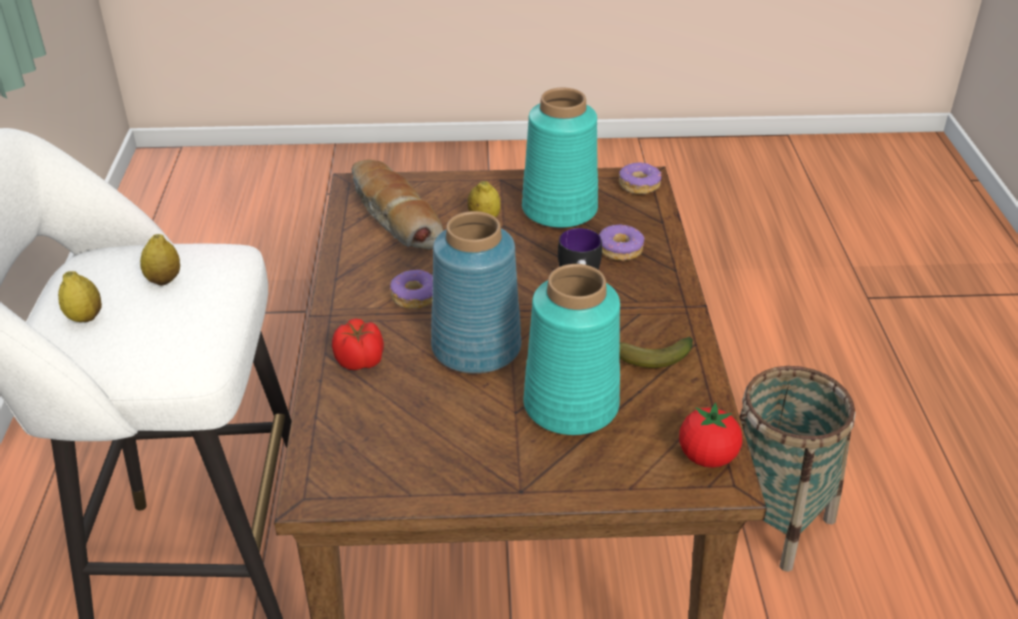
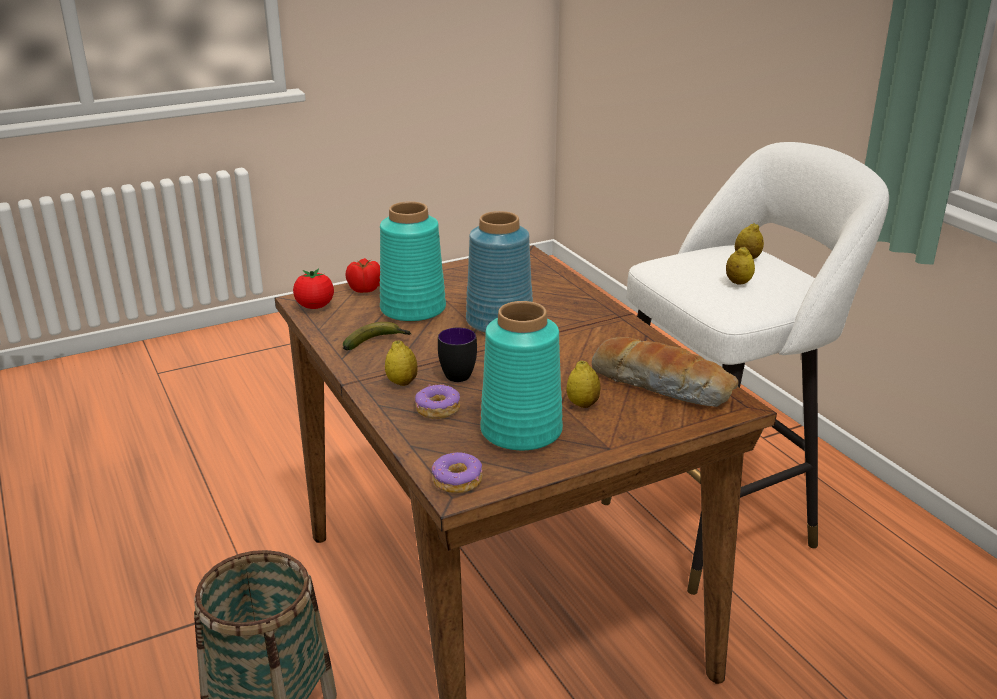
camera: 155 degrees right, 10 degrees down
tomato [332,319,384,370] -> tomato moved to [345,258,380,293]
donut [390,270,433,309] -> none
none -> lemon [385,341,417,386]

